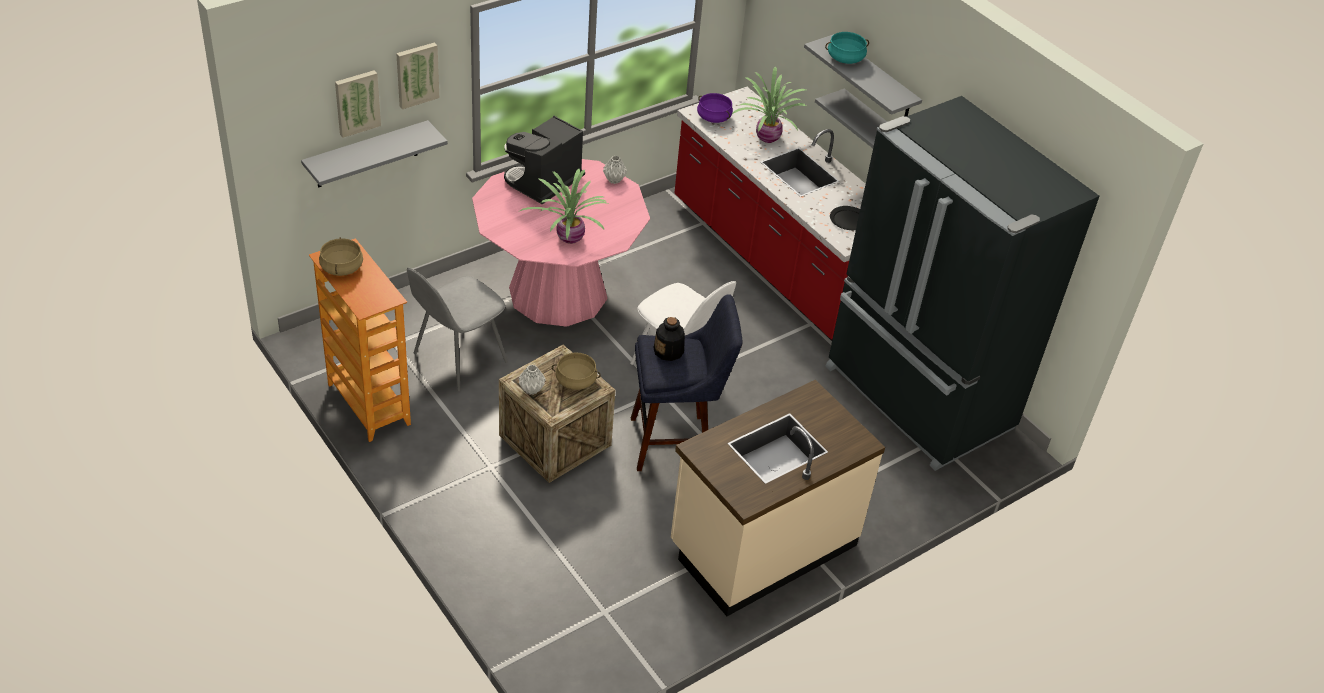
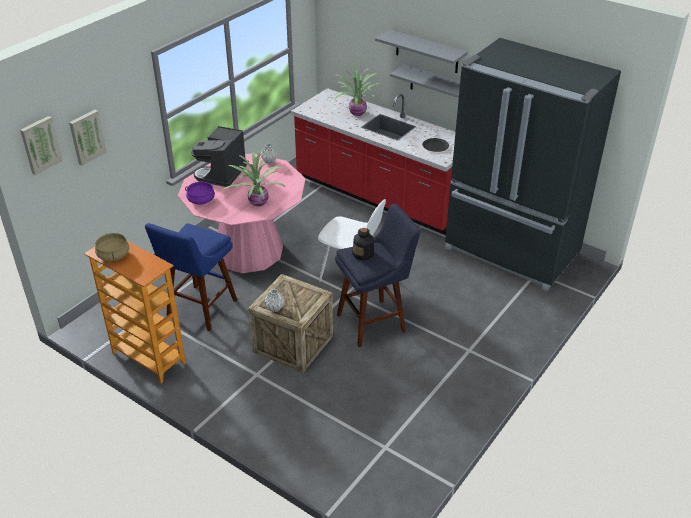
camera: 15 degrees left, 5 degrees down
grey shelf [301,120,448,187] -> none
picture [396,42,439,109] -> picture moved to [20,116,63,175]
grey chair [407,268,508,391] -> blue stool [145,223,237,331]
beige cooking pot [552,352,601,390] -> none
beige counter [671,380,885,616] -> none
purple cooking pot [697,93,733,123] -> purple cooking pot moved to [185,182,215,204]
turquoise cooking pot [825,32,869,64] -> none

